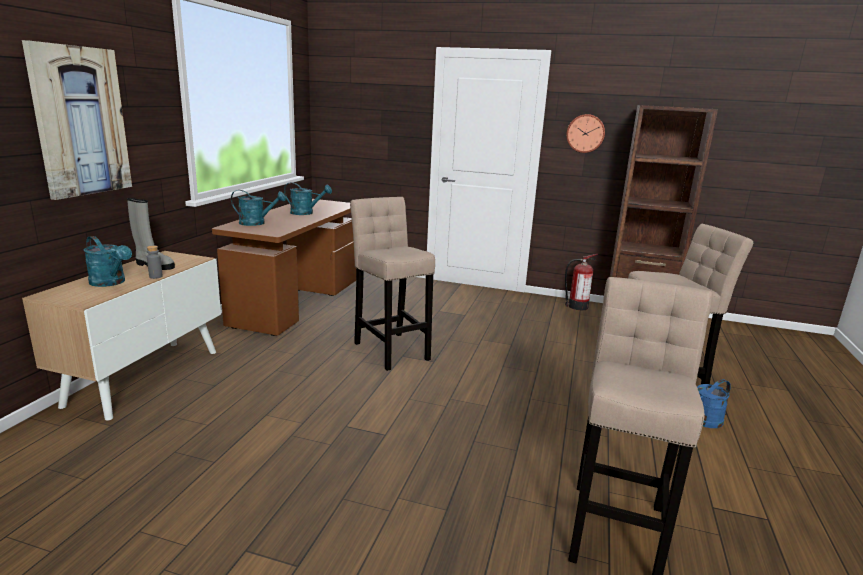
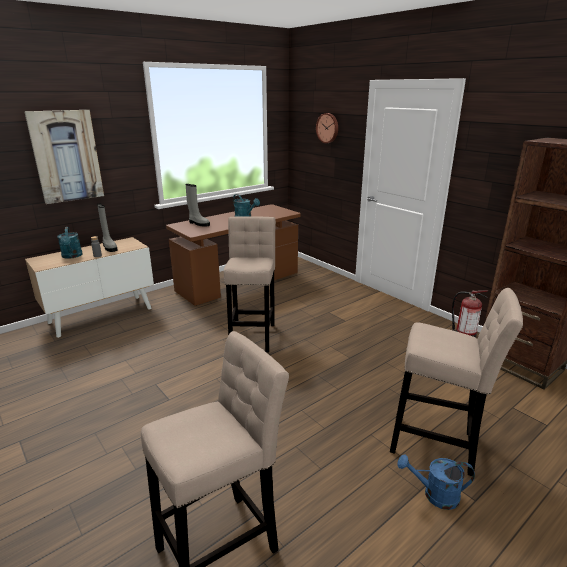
camera: 35 degrees right, 5 degrees up
turquoise watering can [231,190,286,226] -> grey boot [186,184,210,227]
wall clock [566,114,605,153] -> wall clock moved to [316,113,338,143]

